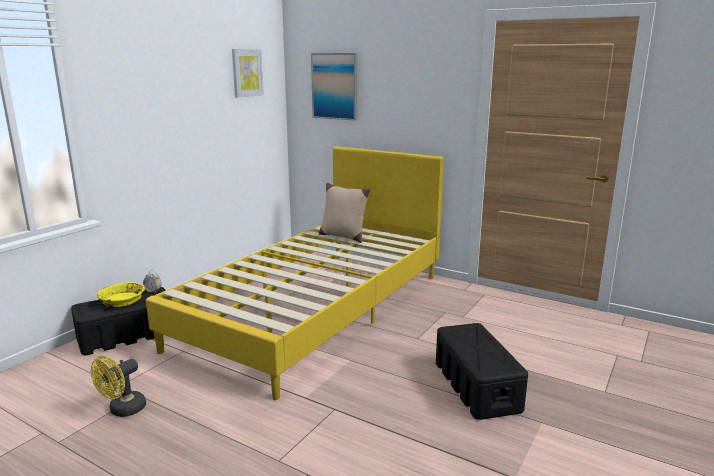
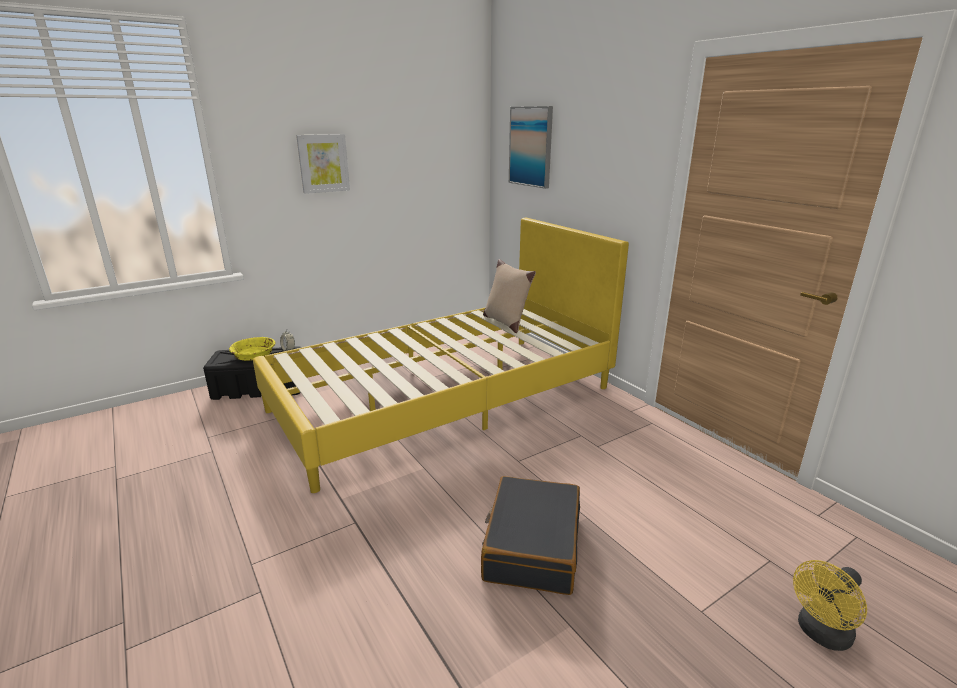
camera: 25 degrees right, 5 degrees up
yellow fan [91,356,146,417] -> yellow fan moved to [793,560,867,651]
picture [232,49,264,97] -> picture moved to [296,134,350,194]
black storage box [436,323,528,420] -> black suitcase [481,476,580,595]

